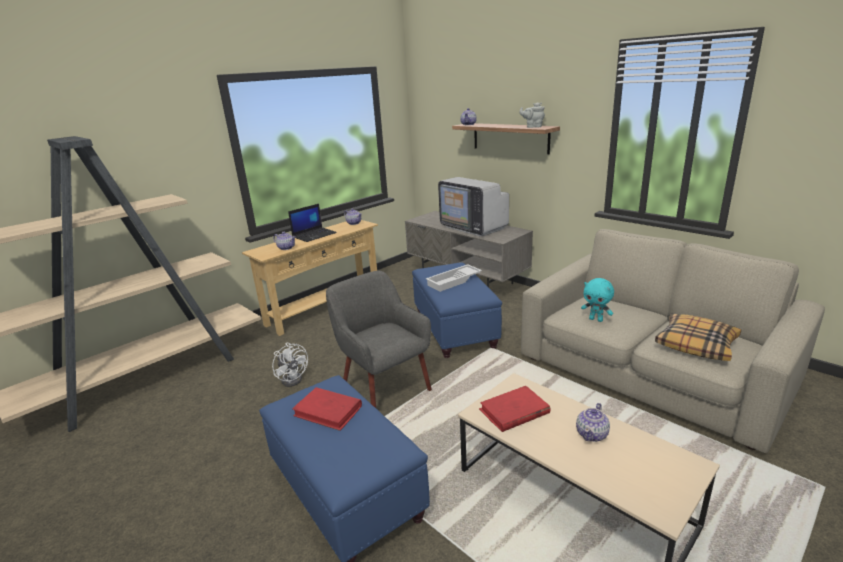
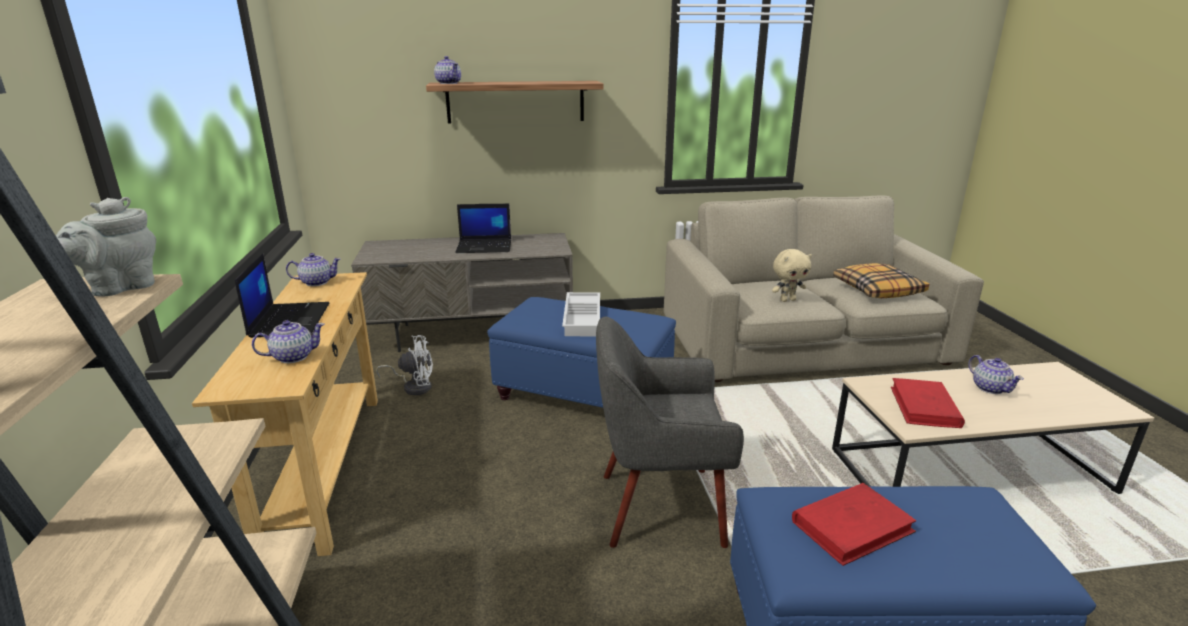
camera: 55 degrees left, 0 degrees up
white fan [272,343,308,387] -> white fan moved to [376,335,433,395]
television [438,177,509,236] -> laptop [456,204,511,253]
grey teapot [519,102,545,128] -> grey teapot moved to [55,197,156,297]
turquoise plush toy [581,278,614,322] -> beige plush toy [772,249,812,302]

